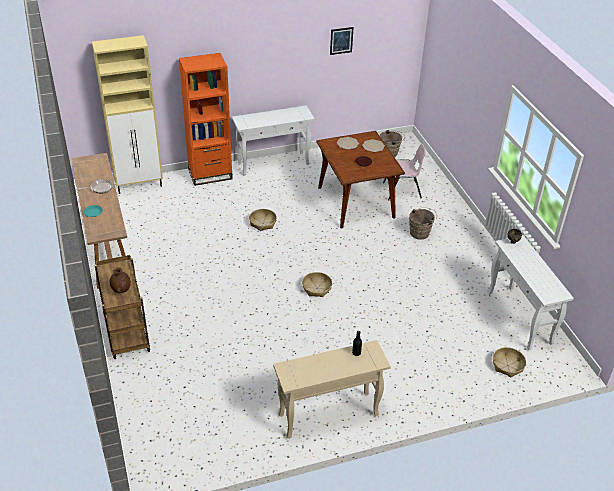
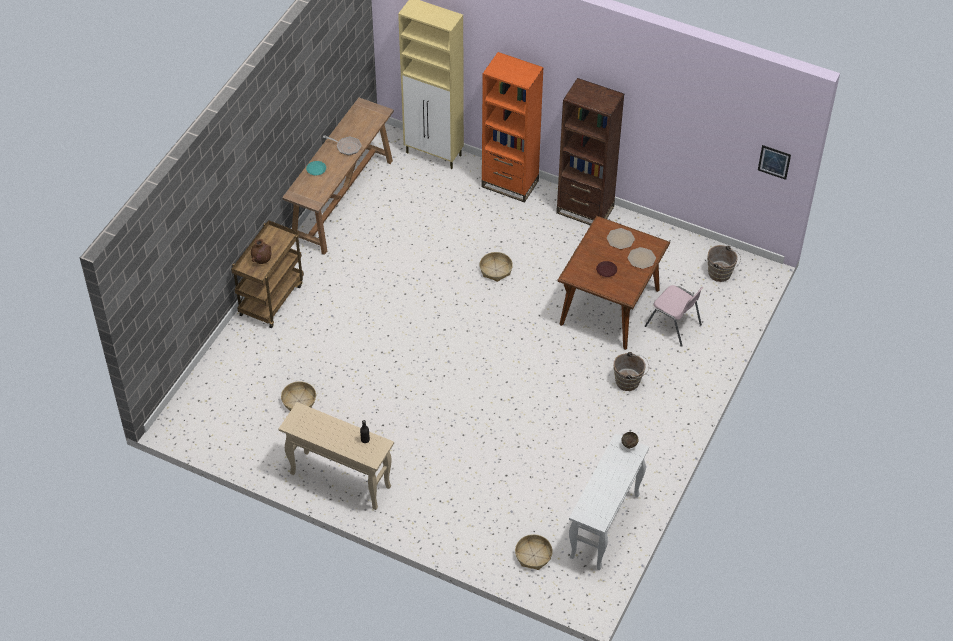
camera: 45 degrees right, 10 degrees up
white console table [232,105,315,175] -> brown bookcase [556,78,624,226]
basket [302,272,332,297] -> basket moved to [281,381,316,411]
picture [330,27,354,55] -> picture moved to [758,145,791,180]

